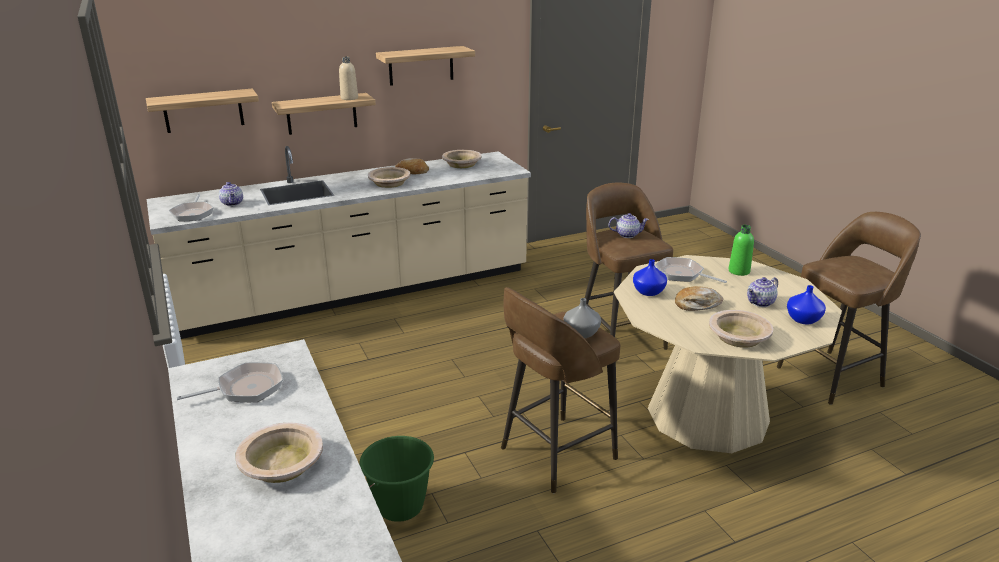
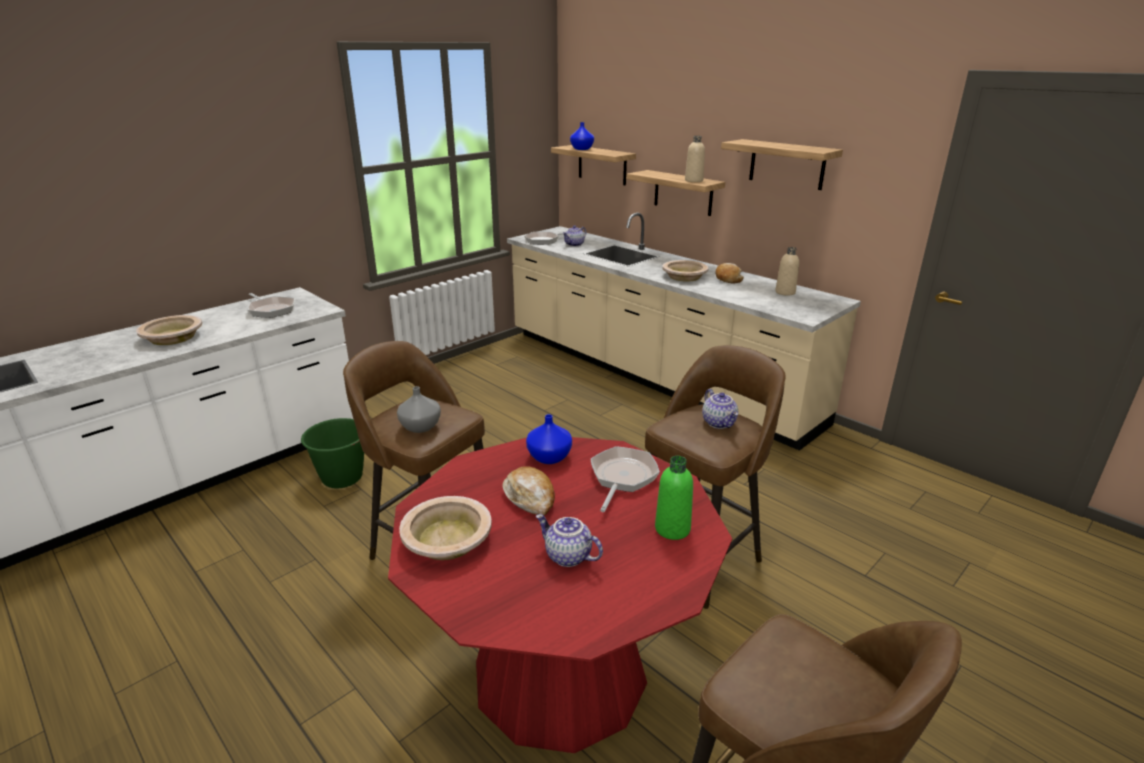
camera: 70 degrees right, 0 degrees up
beige bowl [442,150,482,168] -> beige bottle [775,247,799,296]
beige dining table [614,255,842,453] -> red dining table [388,437,732,753]
blue vase [787,285,826,324] -> blue vase moved to [570,122,594,150]

